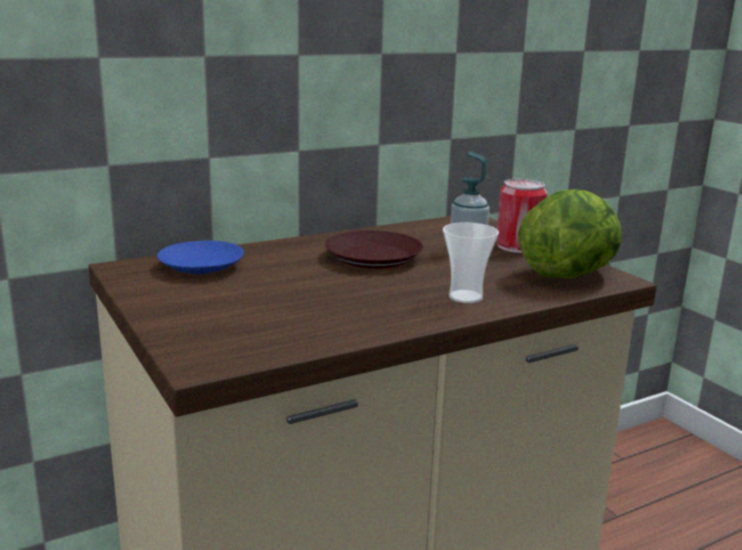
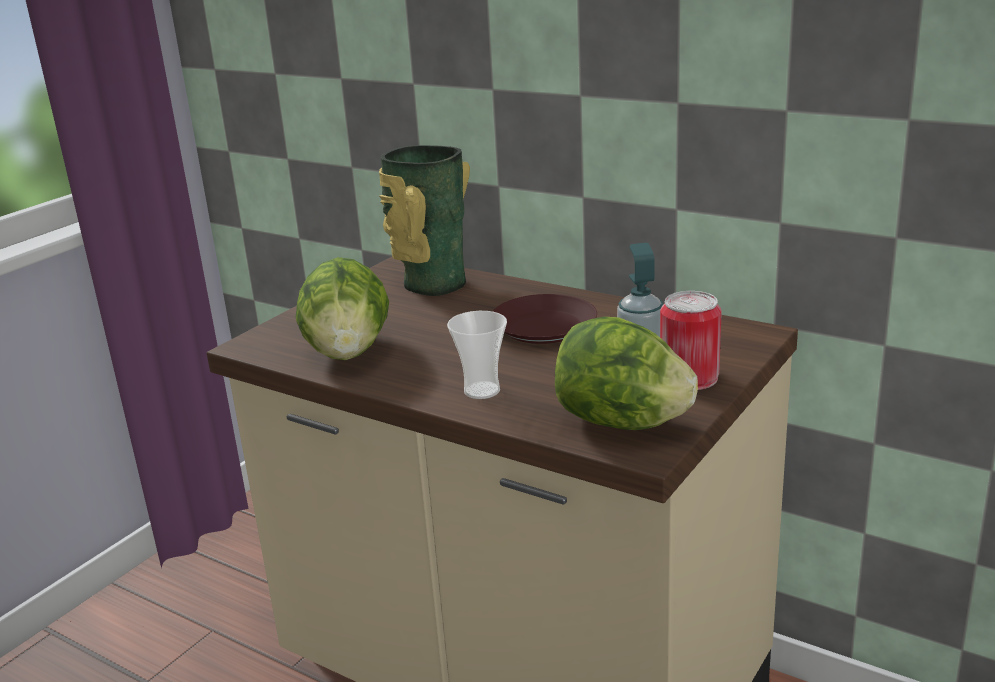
camera: 65 degrees right, 5 degrees up
blue plate [157,241,244,274] -> vase [379,145,470,296]
none -> lettuce [296,257,389,360]

